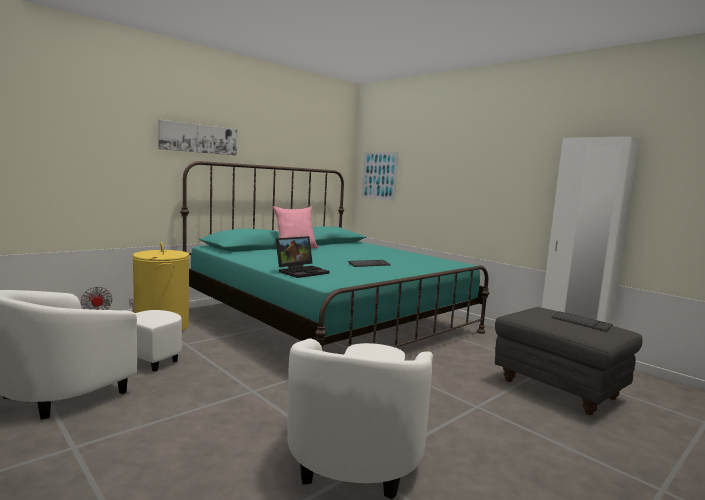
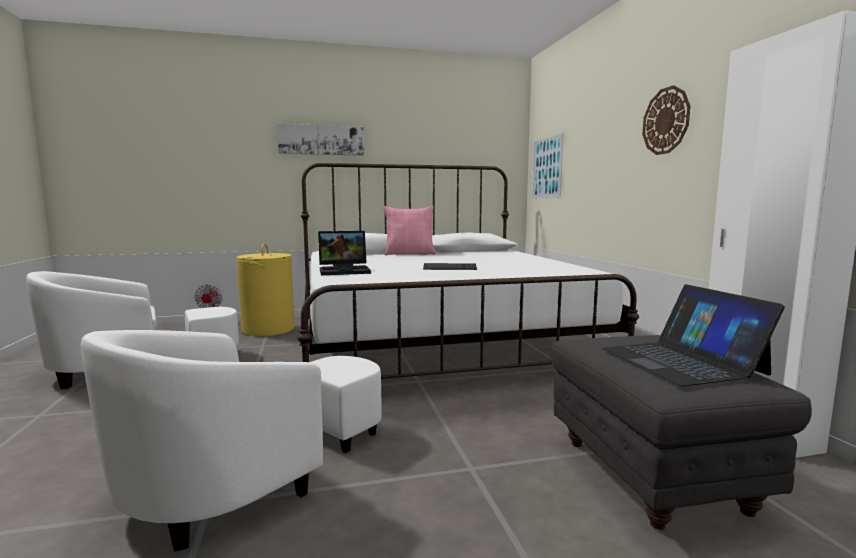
camera: 30 degrees right, 0 degrees up
turquoise bed [180,161,490,350] -> white bed [297,163,639,379]
keyboard [551,312,613,332] -> laptop [602,284,785,386]
none -> wall clock [642,85,690,155]

